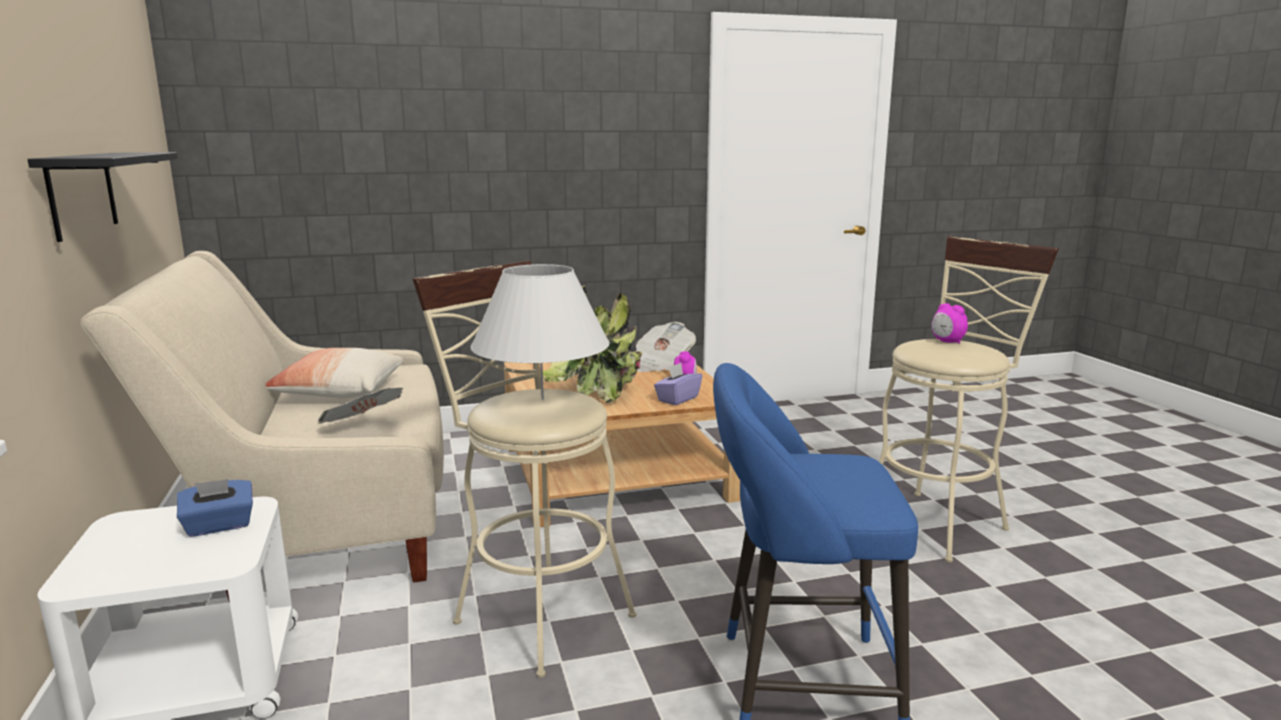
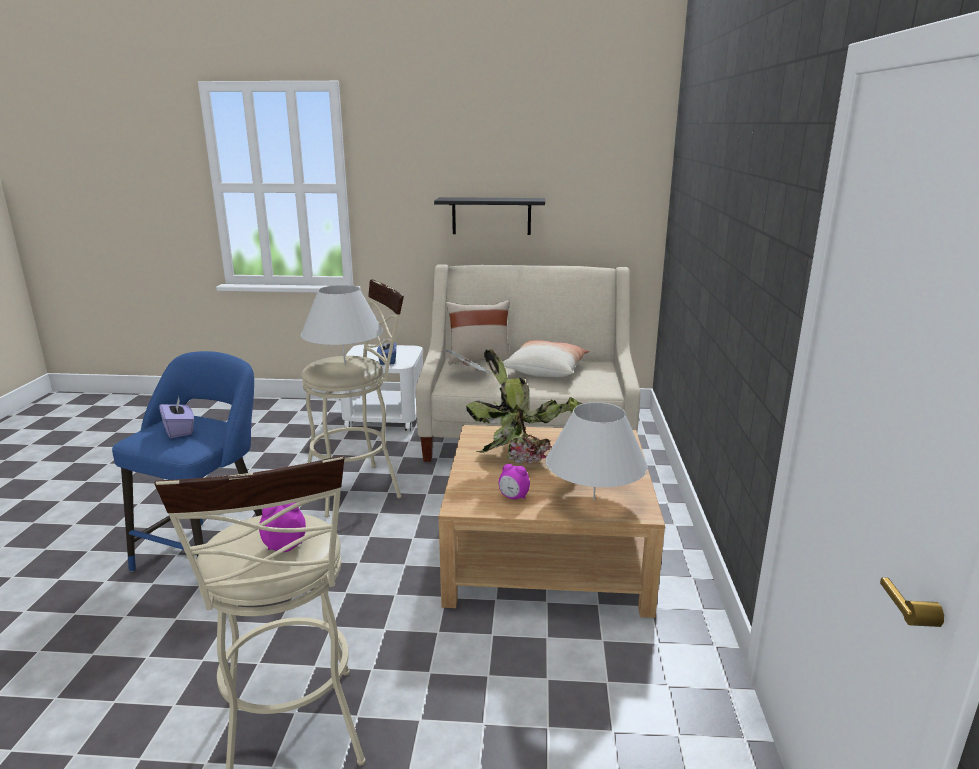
camera: 110 degrees right, 5 degrees up
newspaper [635,322,696,372] -> white table lamp [546,402,648,500]
purple tissue box [654,363,702,405] -> purple tissue box moved to [159,396,194,438]
none -> beige pillow [445,300,510,365]

